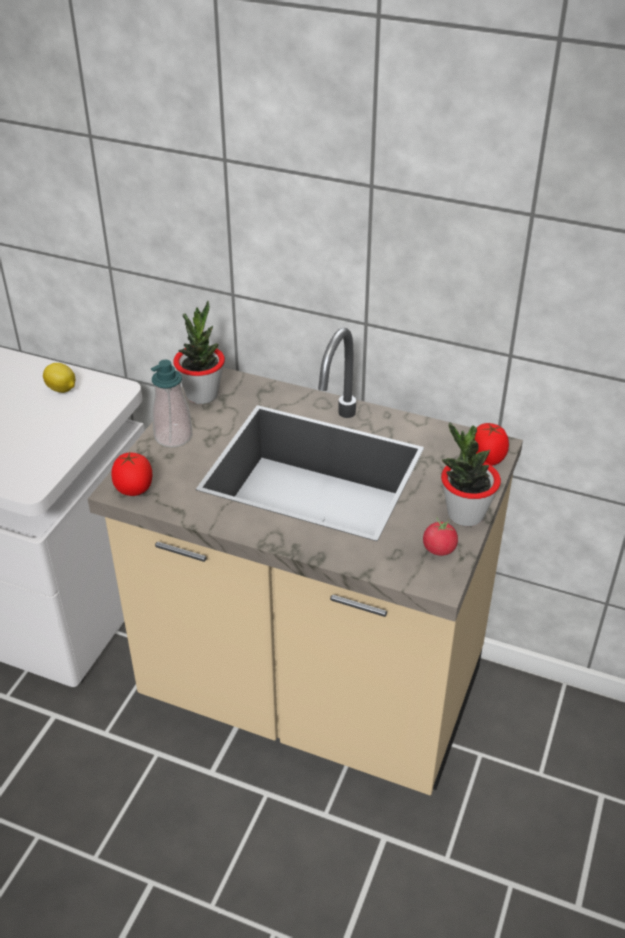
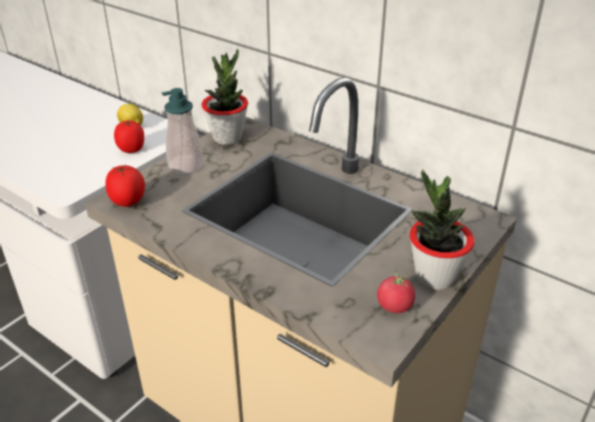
camera: 15 degrees right, 5 degrees down
tomato [475,423,509,466] -> tomato moved to [114,120,144,153]

